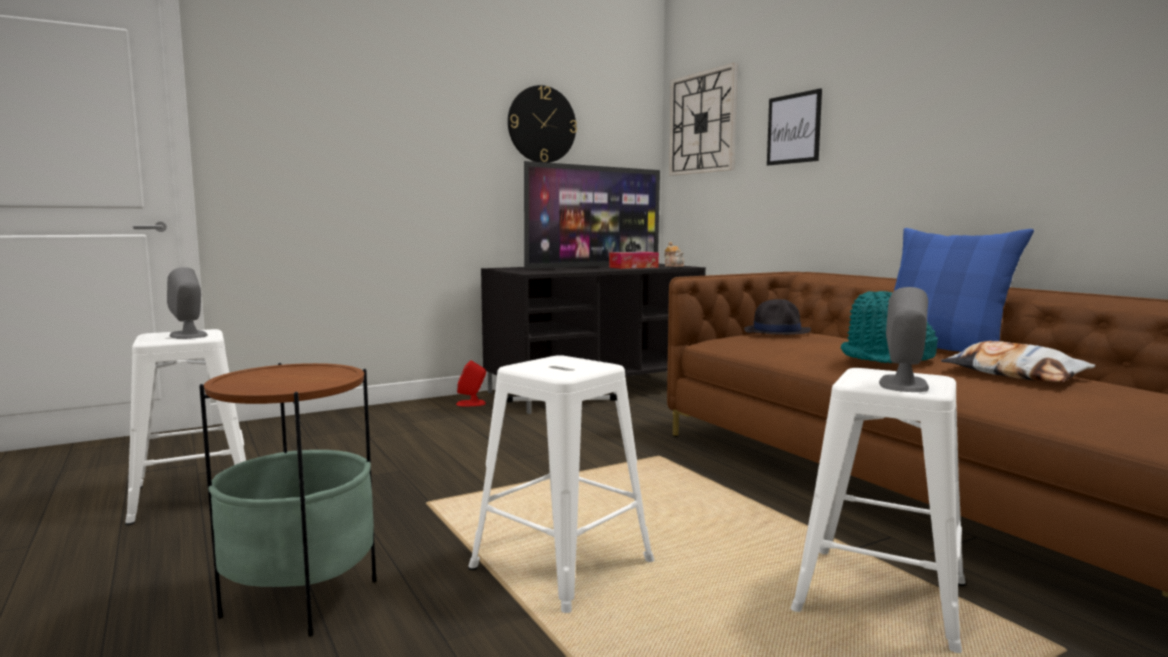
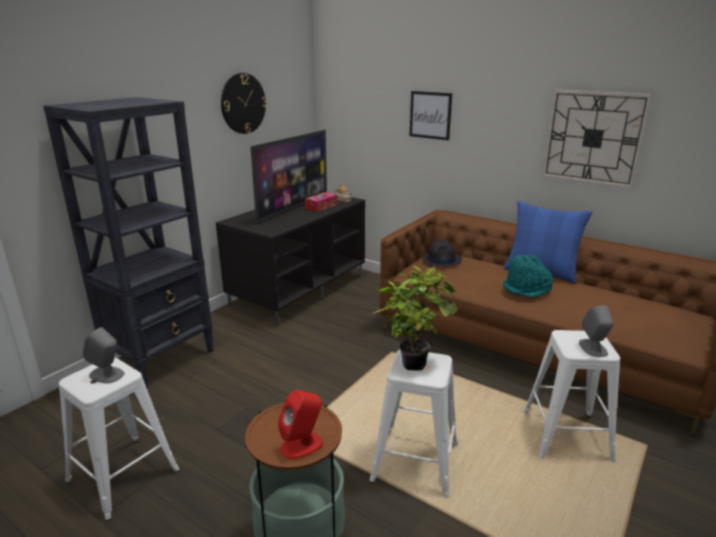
camera: 25 degrees left, 15 degrees up
red speaker [456,360,486,406] -> red speaker moved to [278,390,323,459]
wall clock [669,63,737,176] -> wall clock moved to [542,90,652,189]
pillow [941,341,1095,382] -> none
none -> black bookcase [43,97,214,389]
none -> potted plant [373,266,458,371]

